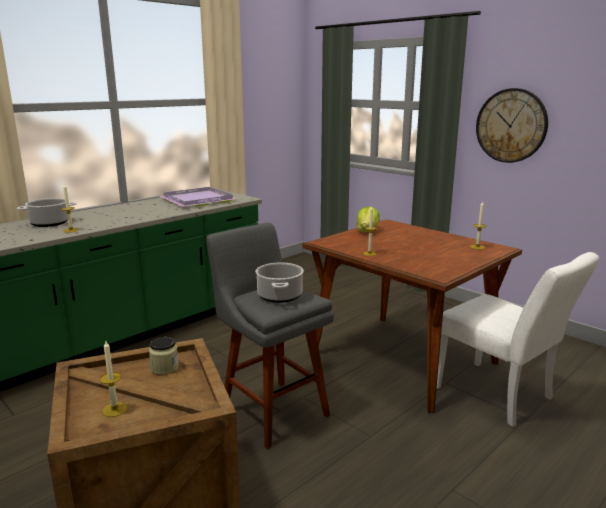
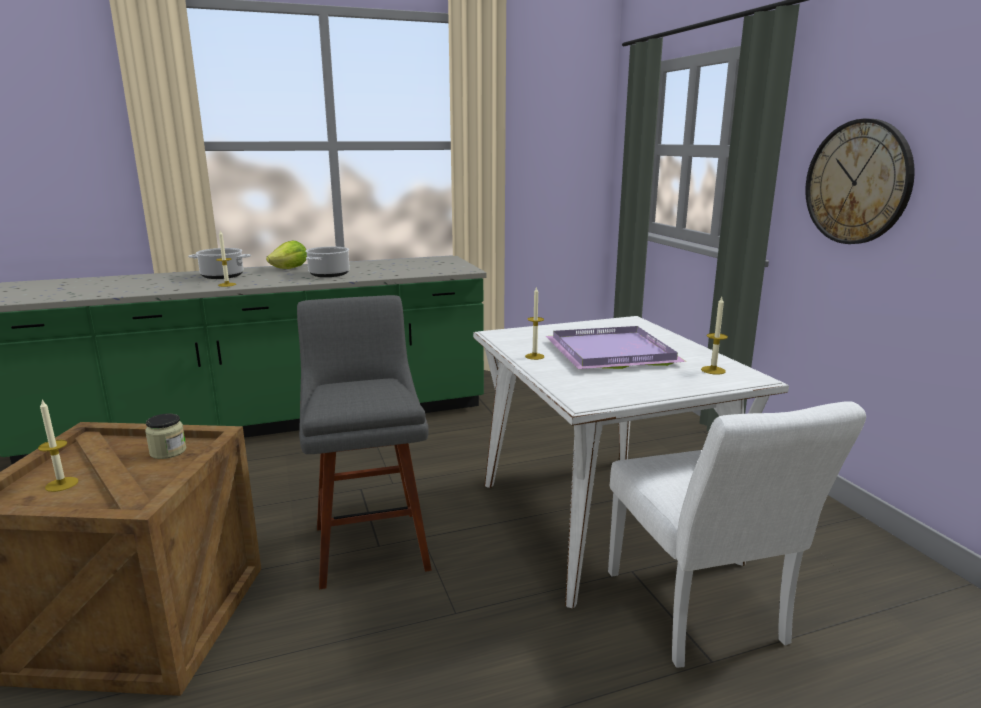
camera: 25 degrees right, 0 degrees up
purple tray [159,187,237,207] -> purple tray moved to [546,326,687,369]
cooking pot [255,262,304,303] -> cooking pot moved to [305,247,350,277]
brown dining table [302,219,522,413] -> white dining table [473,316,789,609]
lettuce [356,206,380,232] -> lettuce moved to [266,241,307,269]

